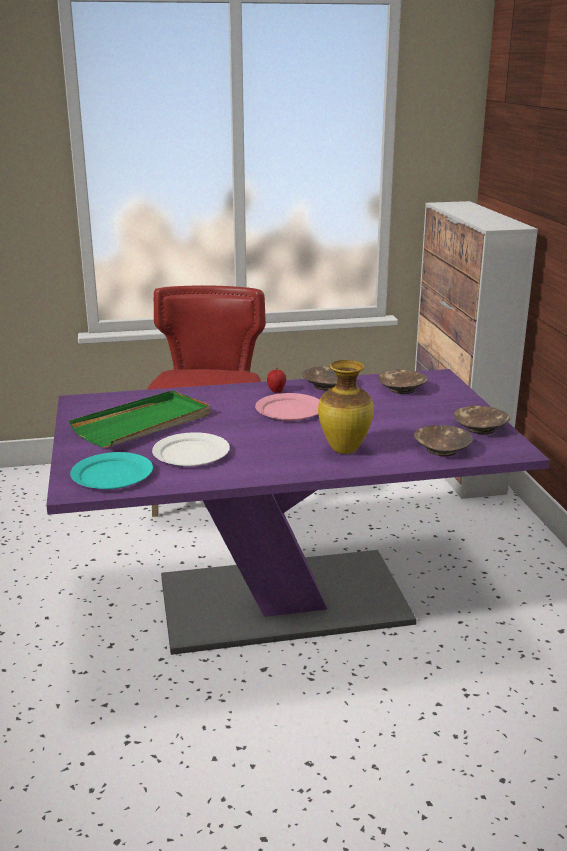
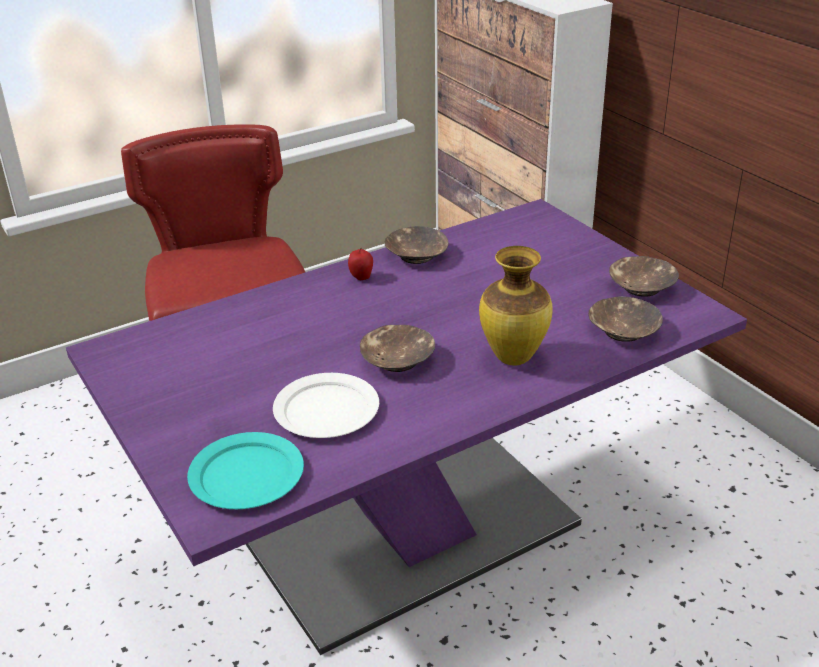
camera: 20 degrees left, 10 degrees up
green tray [69,390,210,448] -> none
pink plate [255,393,320,421] -> none
brown bowl [378,369,428,394] -> brown bowl moved to [360,325,435,372]

